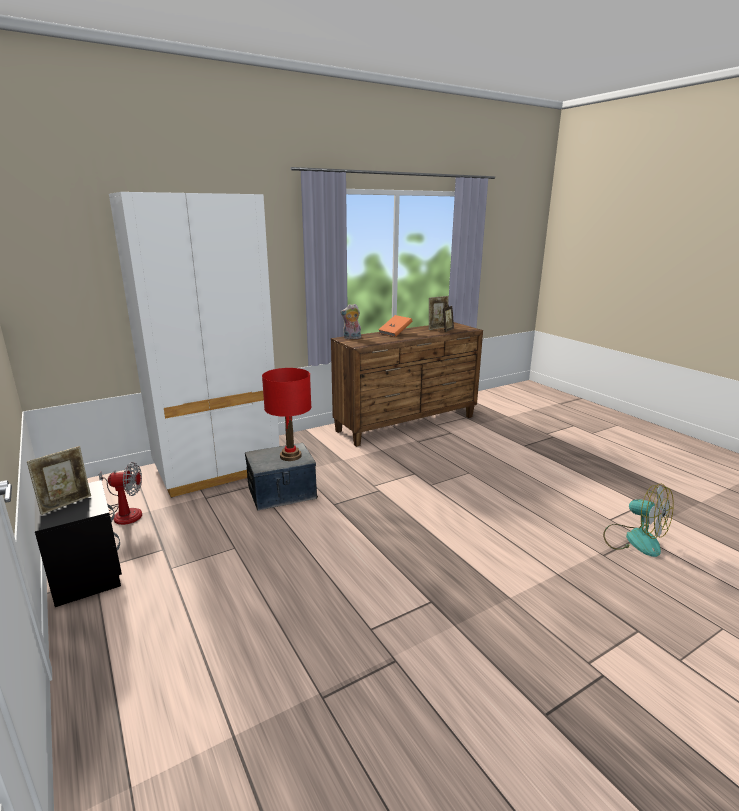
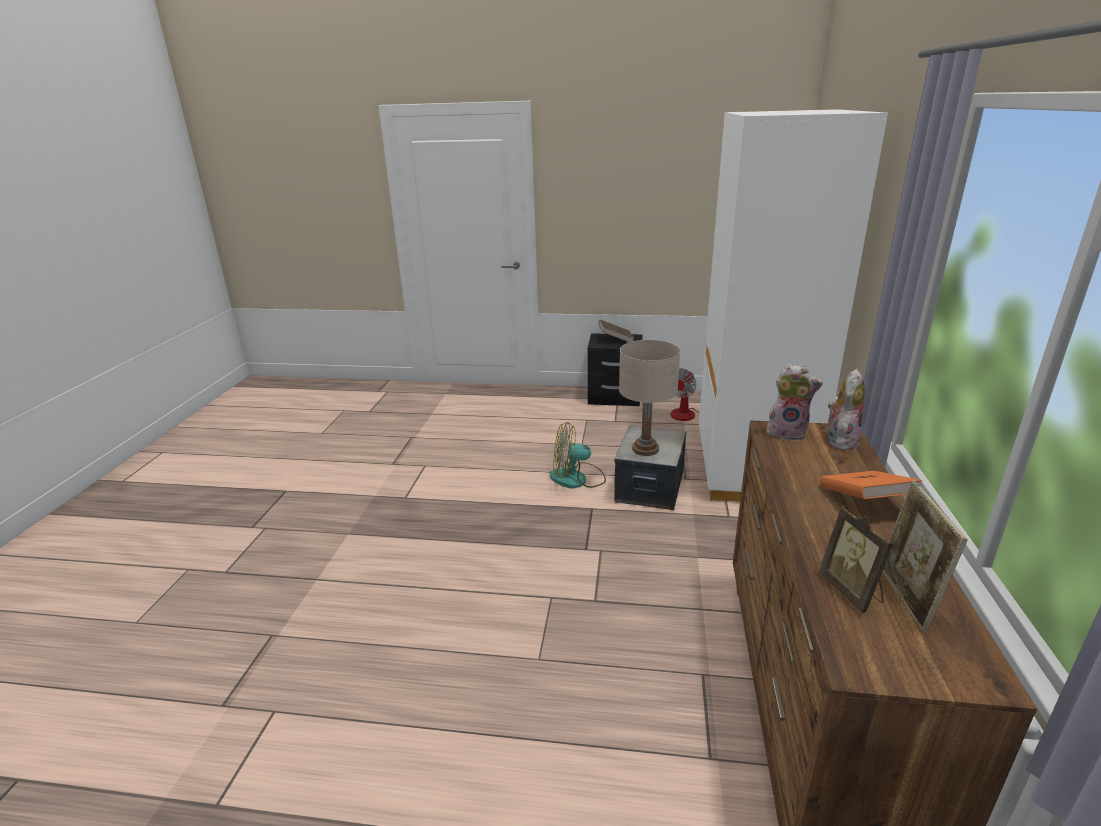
camera: 130 degrees right, 5 degrees up
picture frame [27,446,91,515] -> brown book [598,320,634,342]
red table lamp [262,368,311,461] -> beige table lamp [619,340,680,456]
fan [603,483,674,557] -> fan moved to [550,422,606,489]
none -> plush toy [765,364,823,441]

